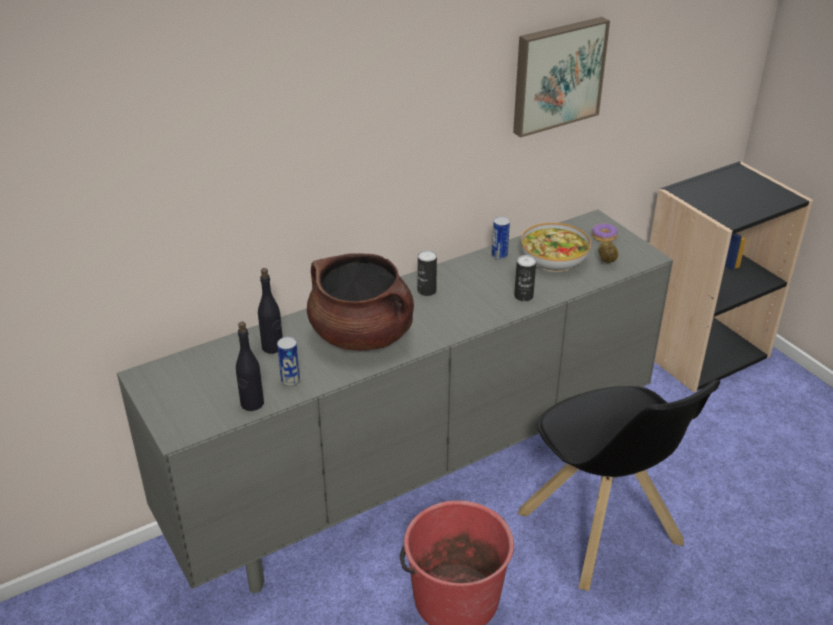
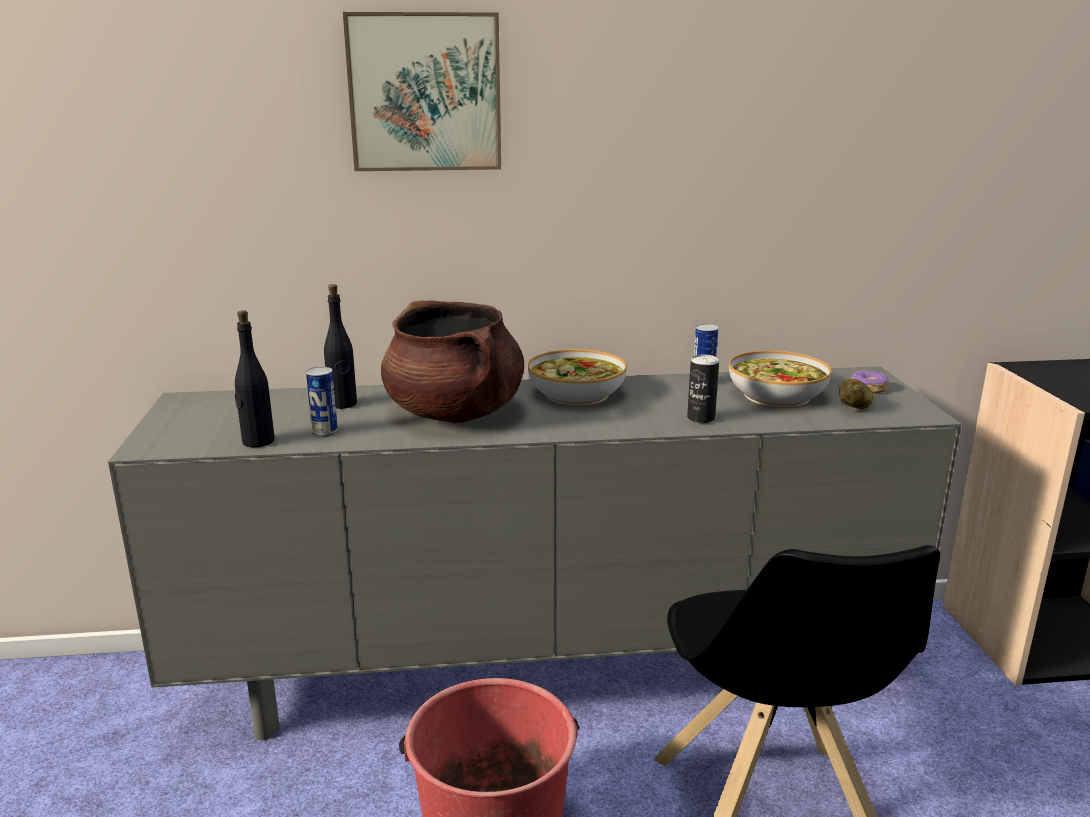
camera: 25 degrees right, 15 degrees down
can [418,250,437,296] -> bowl [528,349,627,406]
picture [513,17,610,138] -> picture moved to [343,12,501,171]

